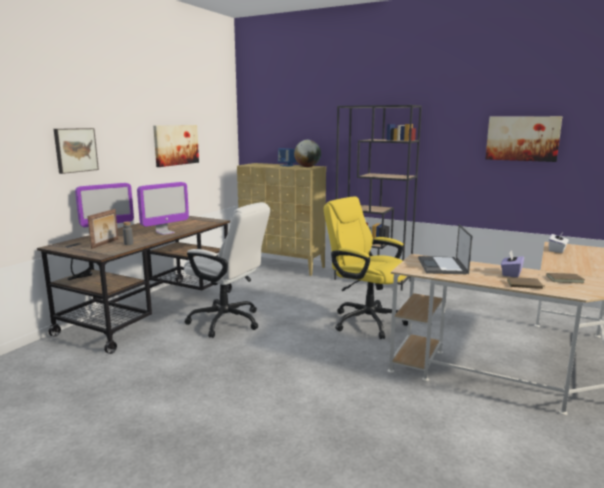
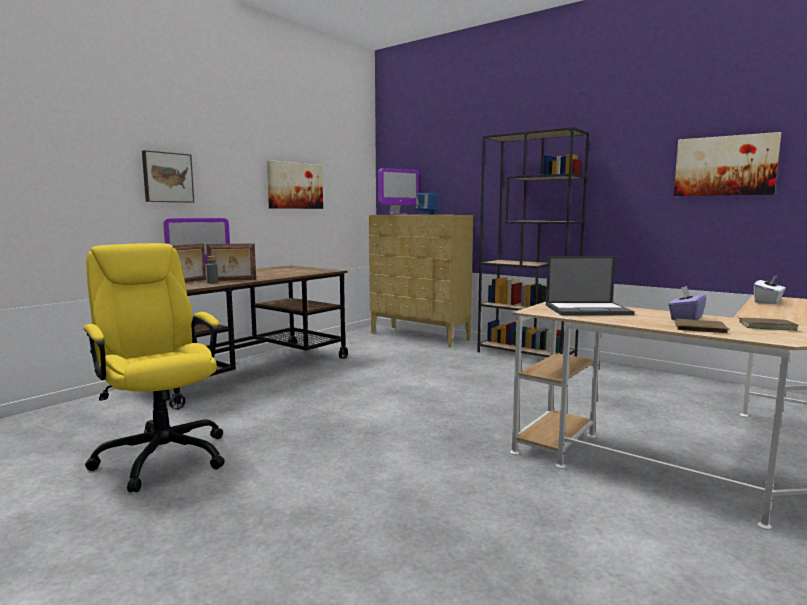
camera: 10 degrees right, 5 degrees down
monitor [137,182,189,235] -> monitor moved to [378,168,419,215]
white office chair [184,202,270,338] -> none
globe [294,140,321,167] -> none
yellow office chair [324,197,408,339] -> yellow office chair moved to [84,243,225,492]
laptop [418,224,472,274] -> laptop turned 105 degrees counterclockwise [546,256,635,315]
none -> picture frame [206,243,256,281]

